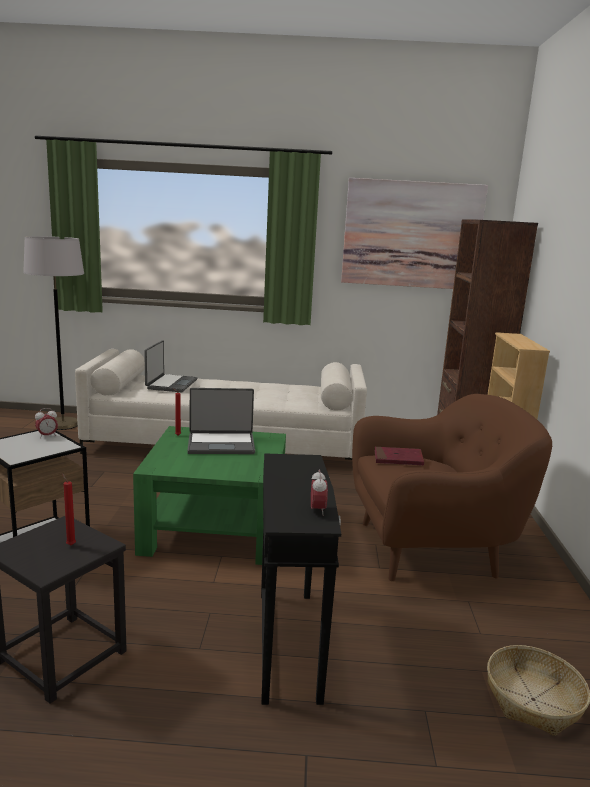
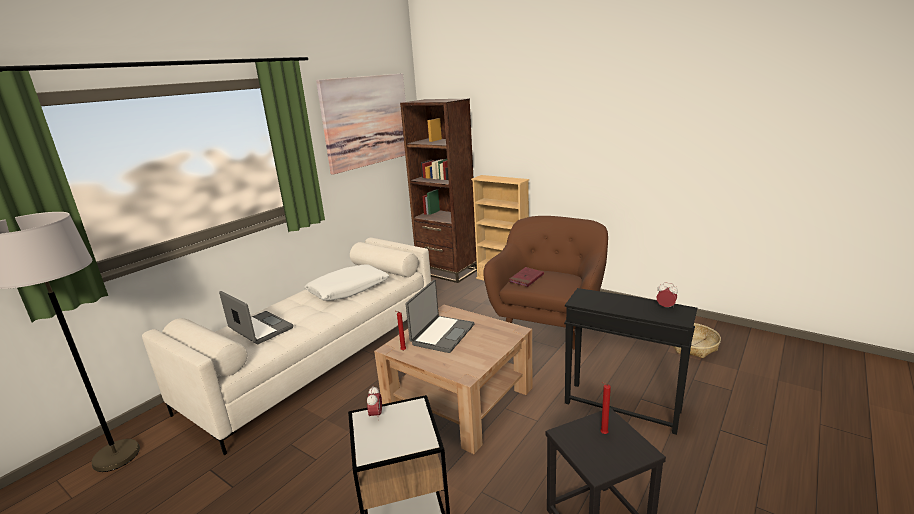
camera: 55 degrees left, 5 degrees up
green coffee table [133,426,286,565] -> brown coffee table [374,305,533,454]
none -> white pillow [304,264,389,301]

